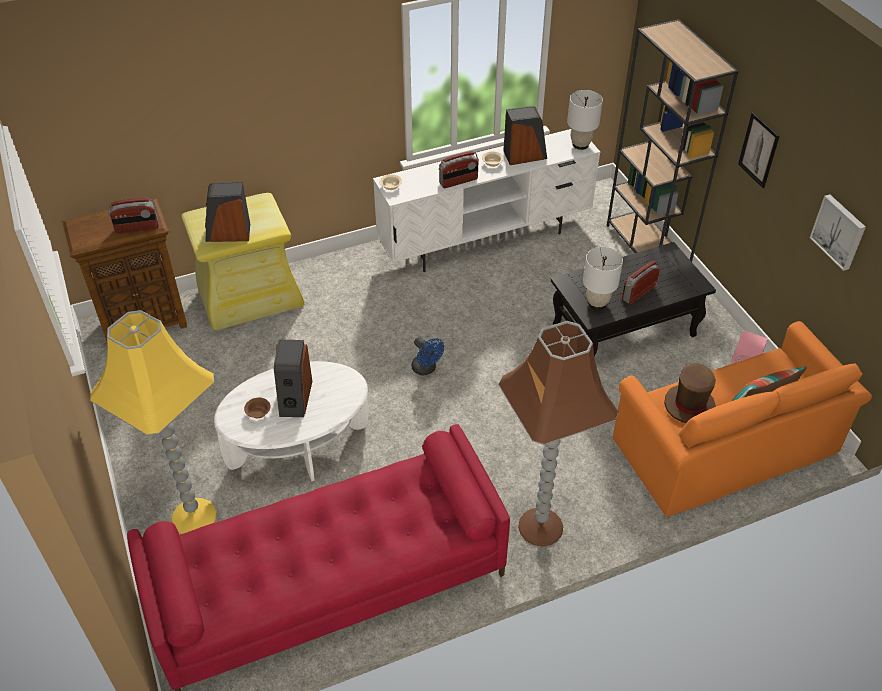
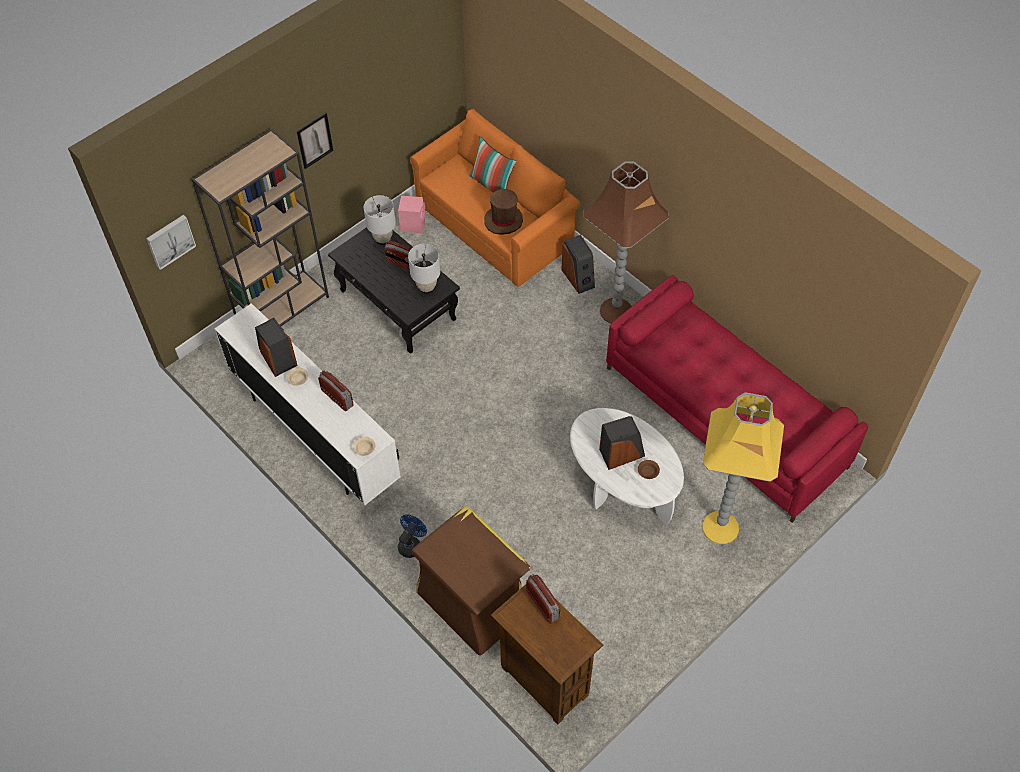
camera: 110 degrees left, 10 degrees up
yellow nightstand [181,193,304,330] -> brown nightstand [412,506,531,655]
speaker [205,181,250,242] -> speaker moved to [561,235,595,294]
blue fan [411,337,444,375] -> blue fan moved to [398,514,427,558]
white table lamp [567,90,603,150] -> white table lamp moved to [364,195,396,245]
picture [810,194,866,271] -> picture moved to [146,215,196,270]

